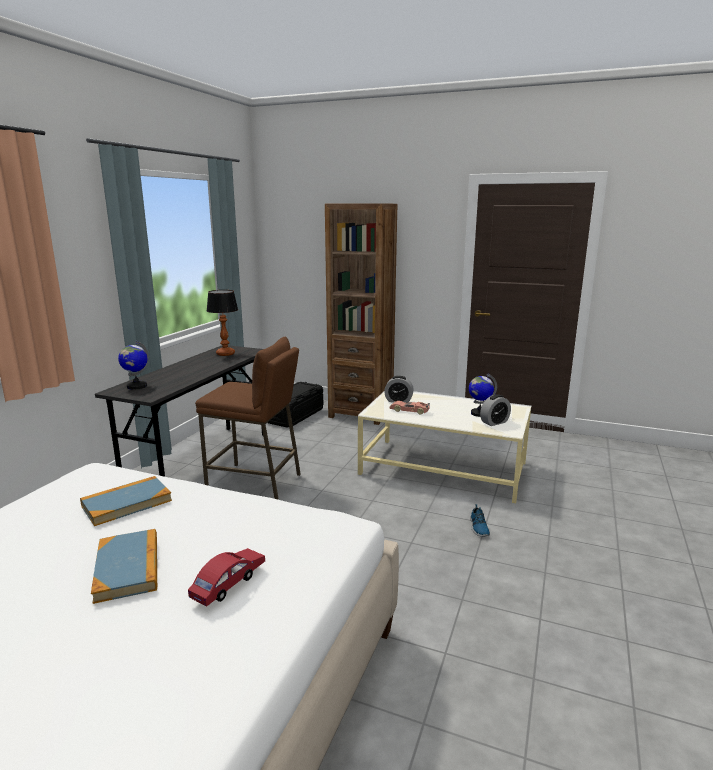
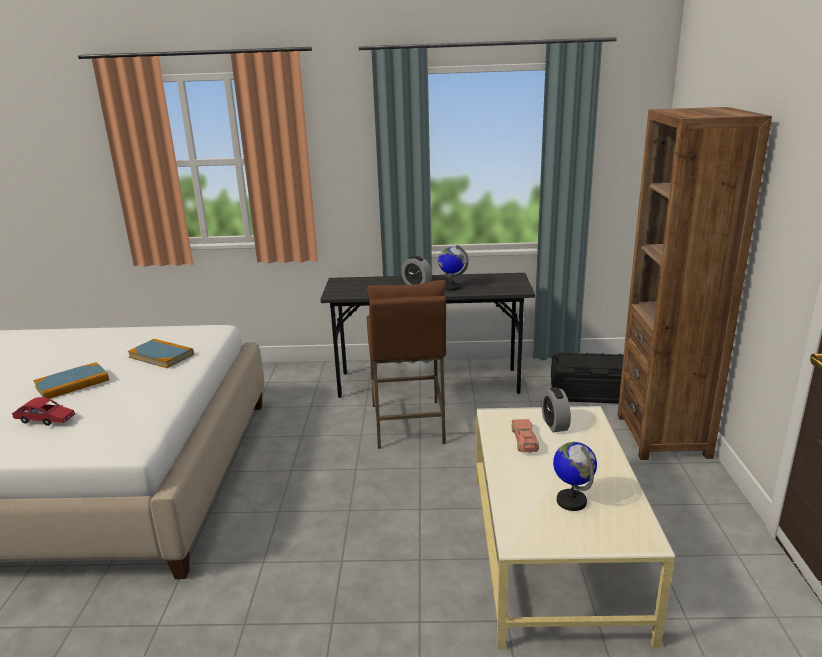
camera: 70 degrees right, 5 degrees up
globe [118,341,149,390] -> globe moved to [438,245,469,291]
table lamp [206,290,238,356] -> none
shoe [470,504,490,537] -> none
alarm clock [480,394,511,426] -> alarm clock moved to [401,256,432,285]

